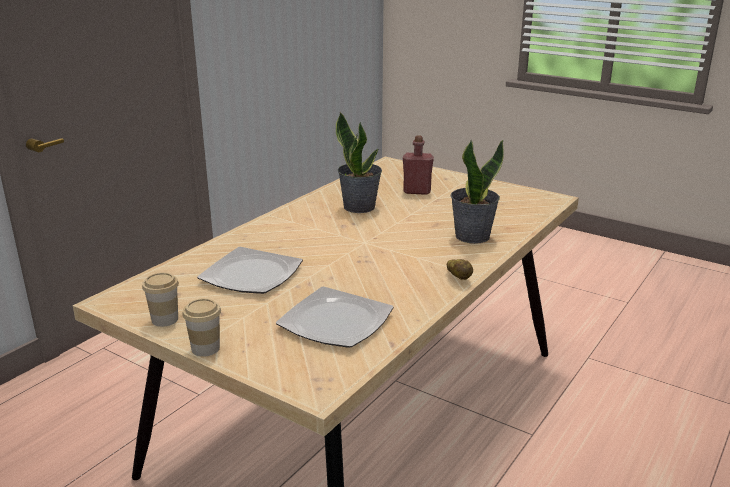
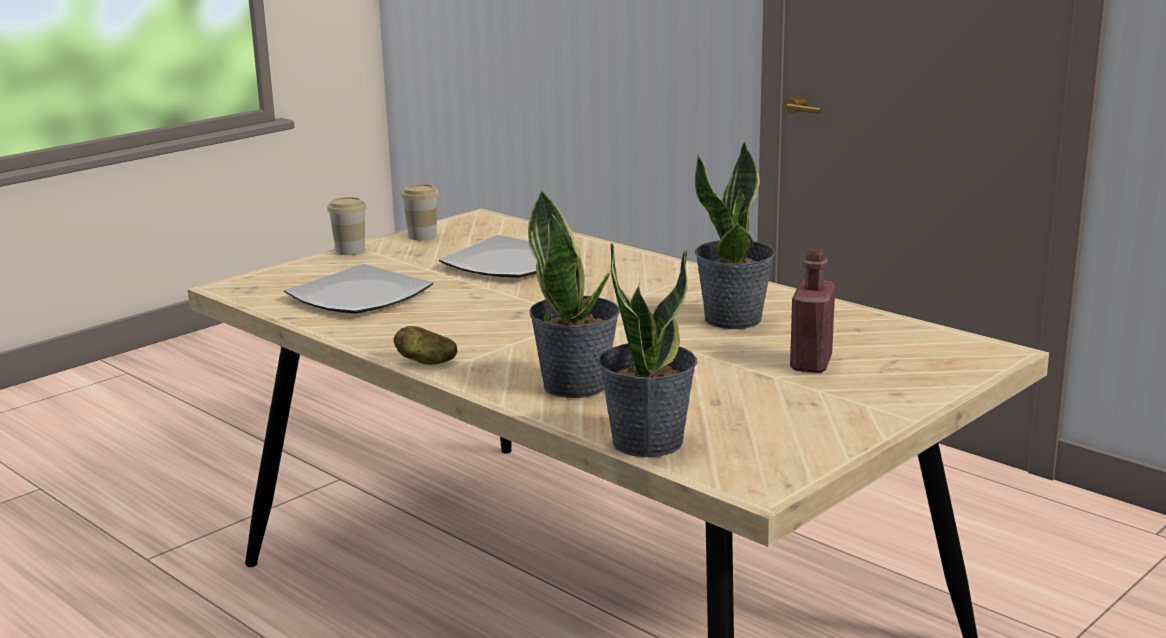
camera: 100 degrees right, 5 degrees down
none -> potted plant [597,243,697,457]

